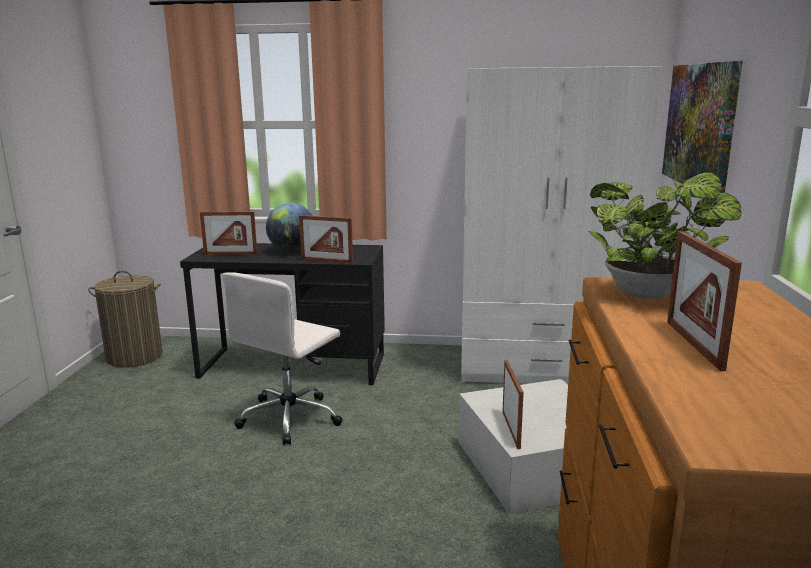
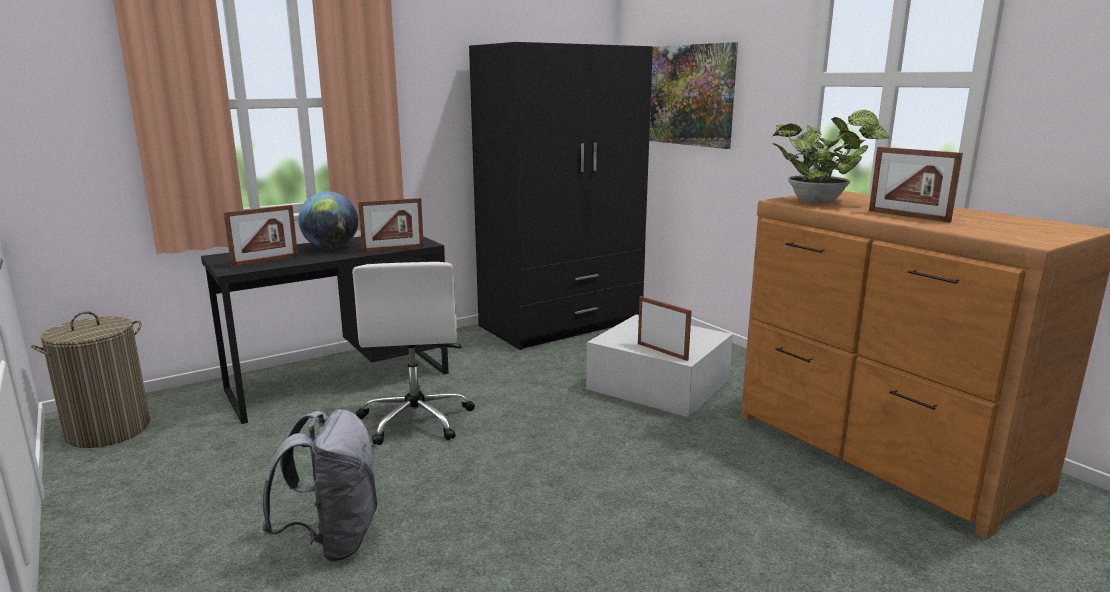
camera: 40 degrees left, 0 degrees up
white wardrobe [461,66,662,384] -> black wardrobe [469,42,653,350]
none -> grey backpack [262,409,377,562]

